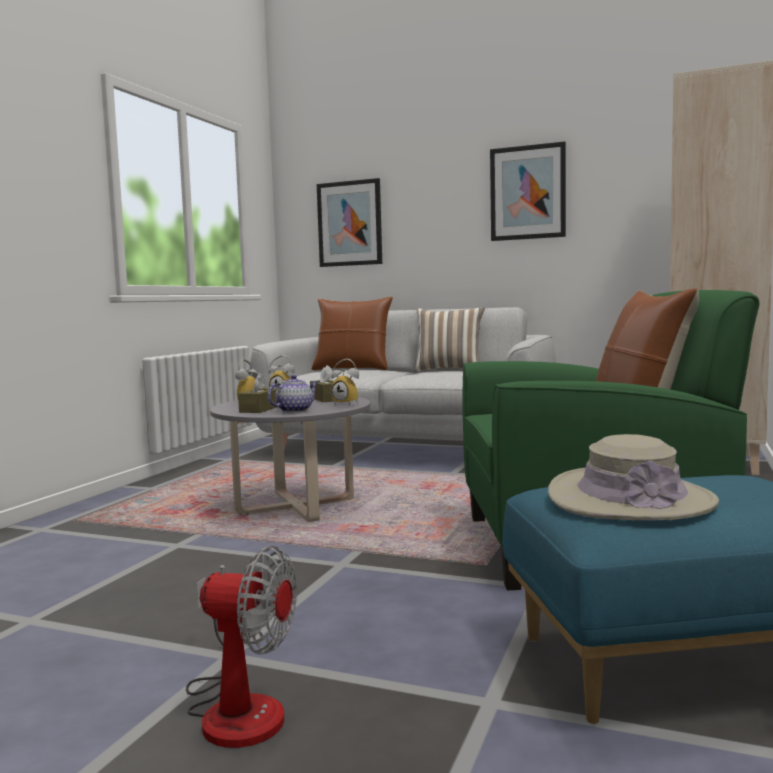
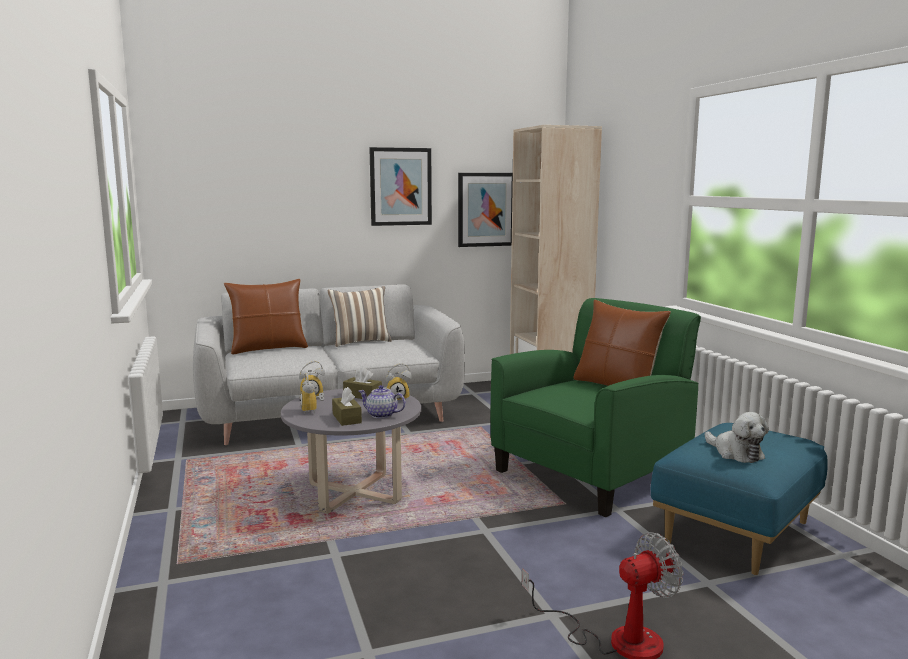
camera: 40 degrees left, 5 degrees up
teapot [268,375,318,413] -> teapot turned 75 degrees counterclockwise [359,385,406,419]
picture [317,178,382,267] -> picture moved to [458,173,513,247]
beige hat [548,434,719,520] -> plush toy [705,412,769,463]

